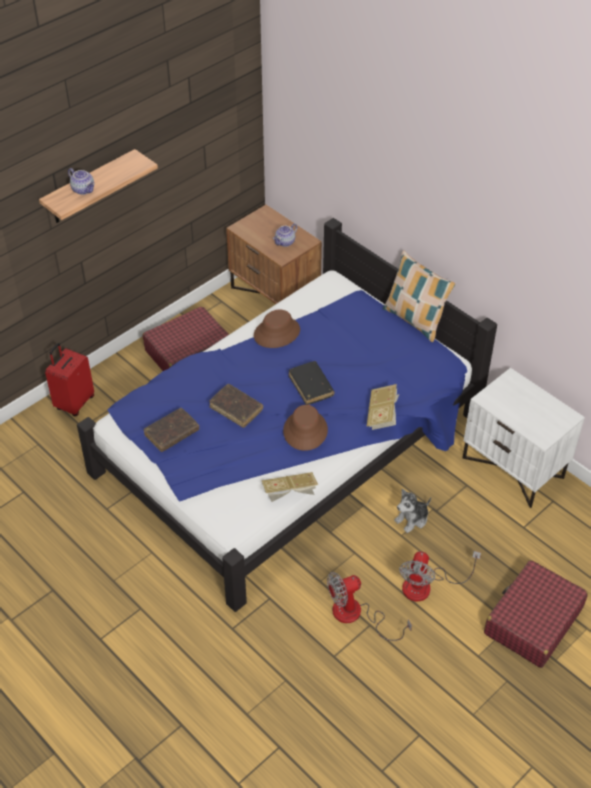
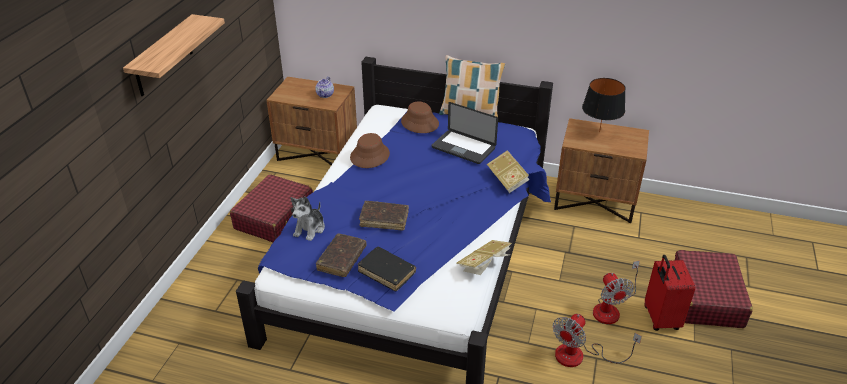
camera: 30 degrees left, 10 degrees down
red suitcase [45,343,94,416] -> red suitcase moved to [644,255,695,331]
teapot [68,168,95,195] -> none
brown hat [283,405,328,451] -> brown hat moved to [401,102,439,133]
black book [289,361,335,405] -> black book moved to [358,247,416,292]
plush toy [394,489,431,533] -> plush toy moved to [290,196,325,241]
white nightstand [462,368,585,508] -> brown nightstand [554,118,649,223]
none -> laptop [432,102,498,164]
none -> black table lamp [582,78,626,133]

